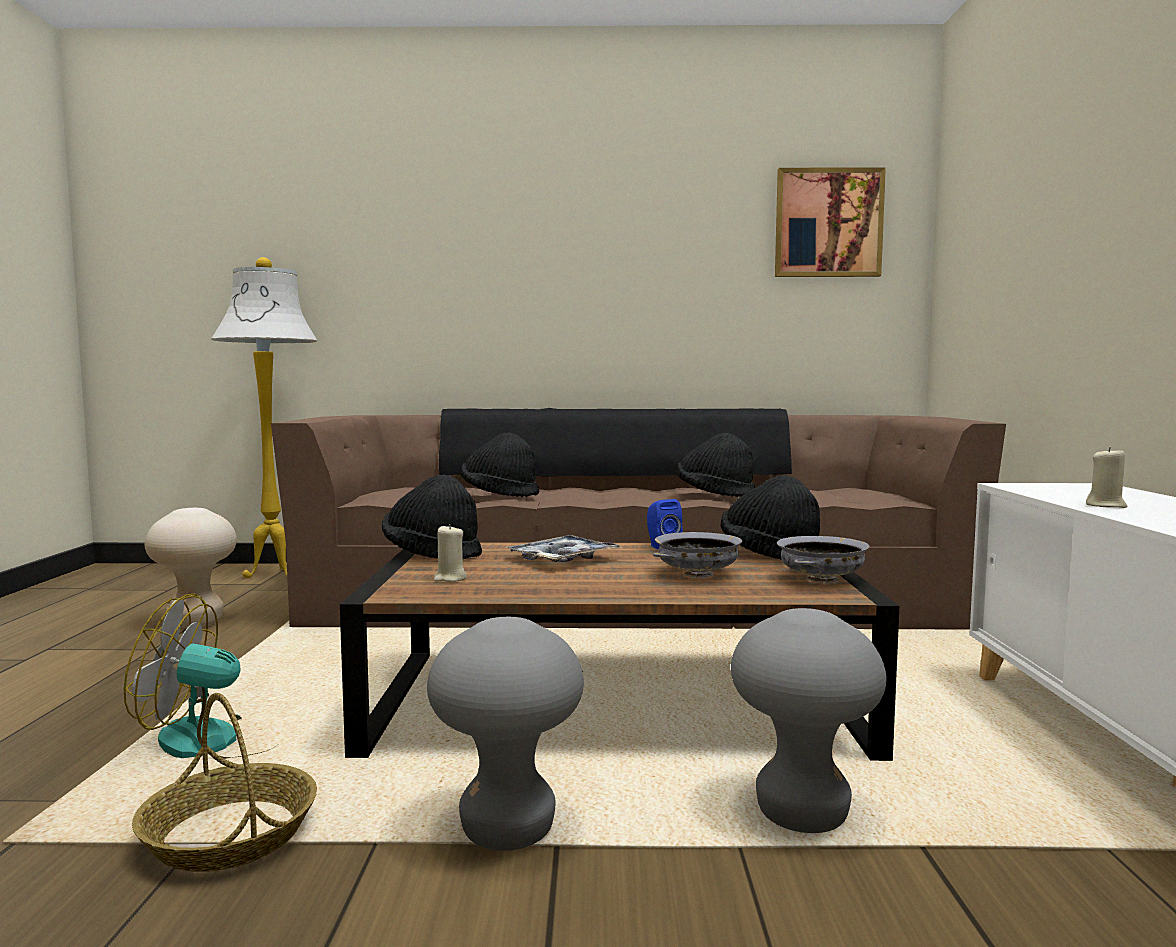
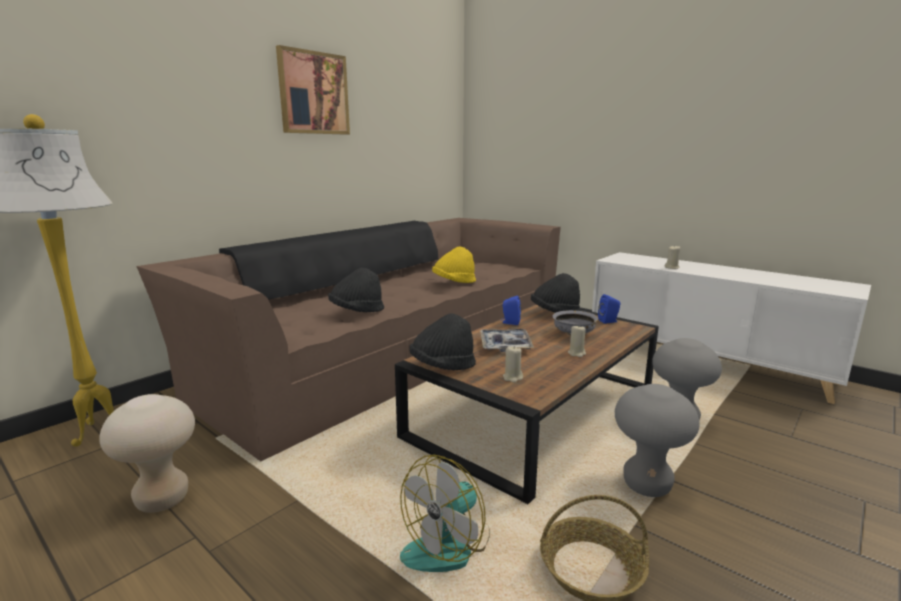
camera: 50 degrees left, 10 degrees up
black hat [676,433,755,497] -> yellow hat [432,246,476,283]
picture [775,167,886,277] -> picture moved to [276,45,350,135]
grey bowl [777,536,870,583] -> blue speaker [598,294,620,324]
none -> beige candle [568,326,586,357]

